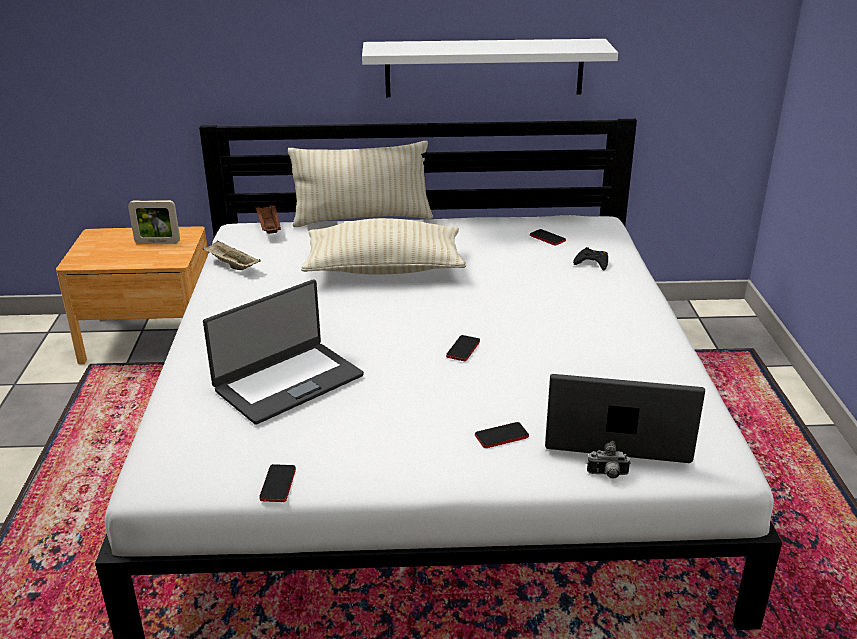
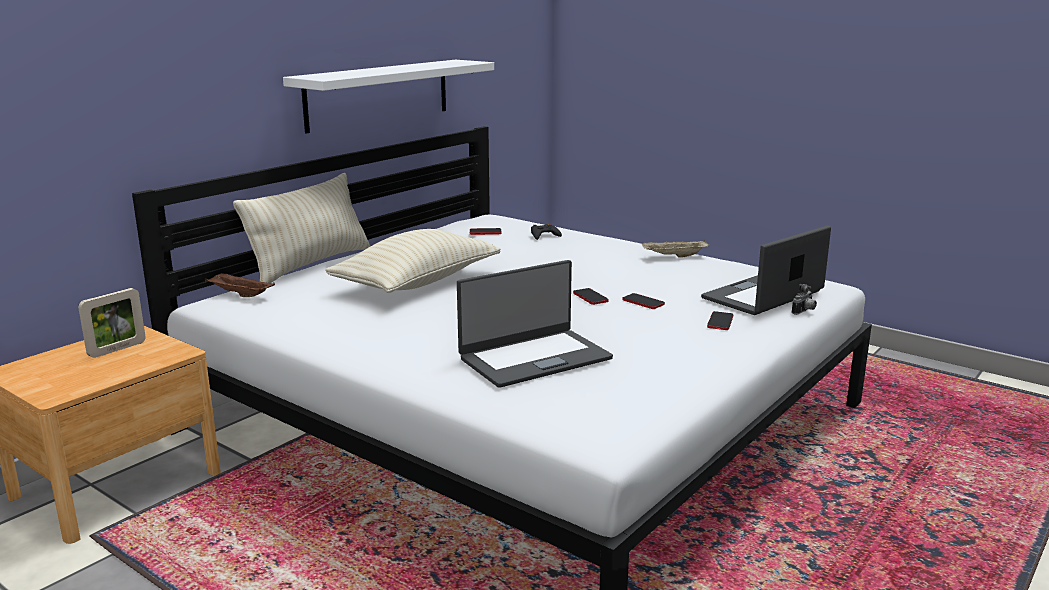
camera: 50 degrees left, 10 degrees down
beige tray [203,240,261,270] -> beige tray moved to [641,239,709,258]
laptop [203,280,364,425] -> laptop turned 60 degrees clockwise [457,260,613,388]
phone [259,464,296,502] -> phone moved to [622,293,665,309]

